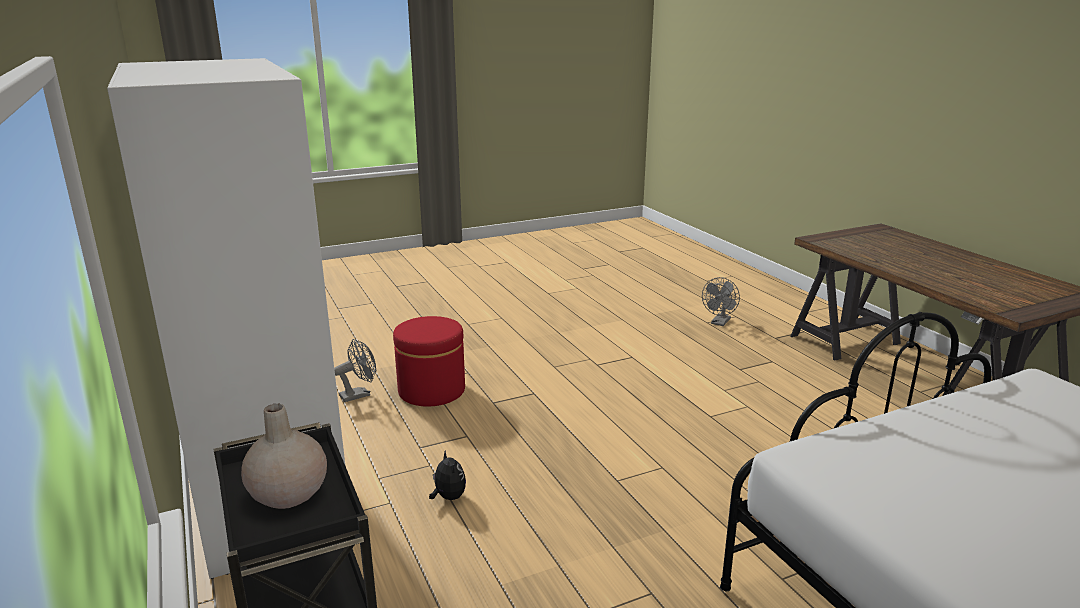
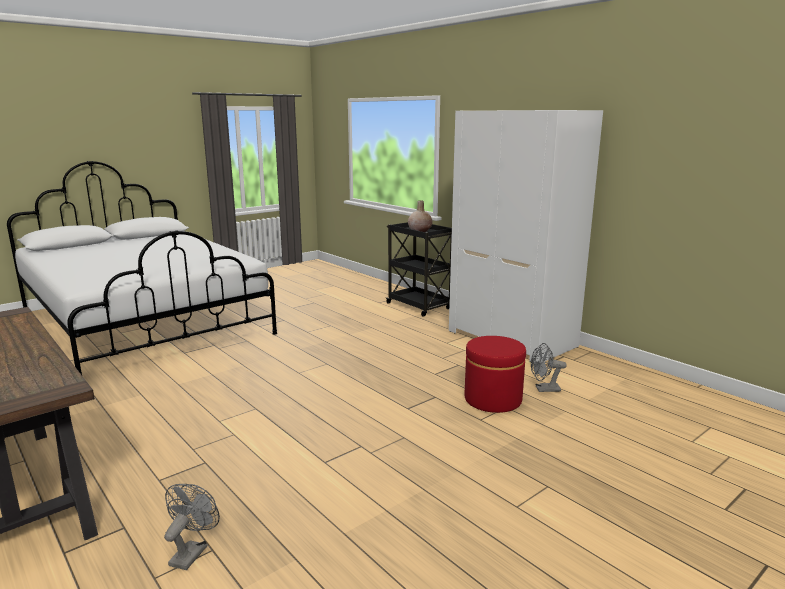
camera: 165 degrees right, 5 degrees down
grey fan [334,339,376,402] -> grey fan turned 45 degrees clockwise [531,343,567,392]
plush toy [429,451,466,500] -> none

